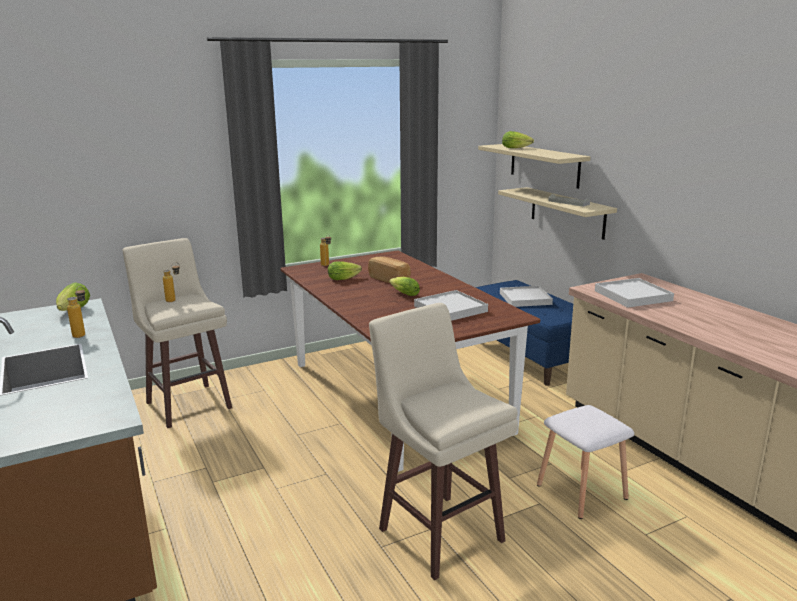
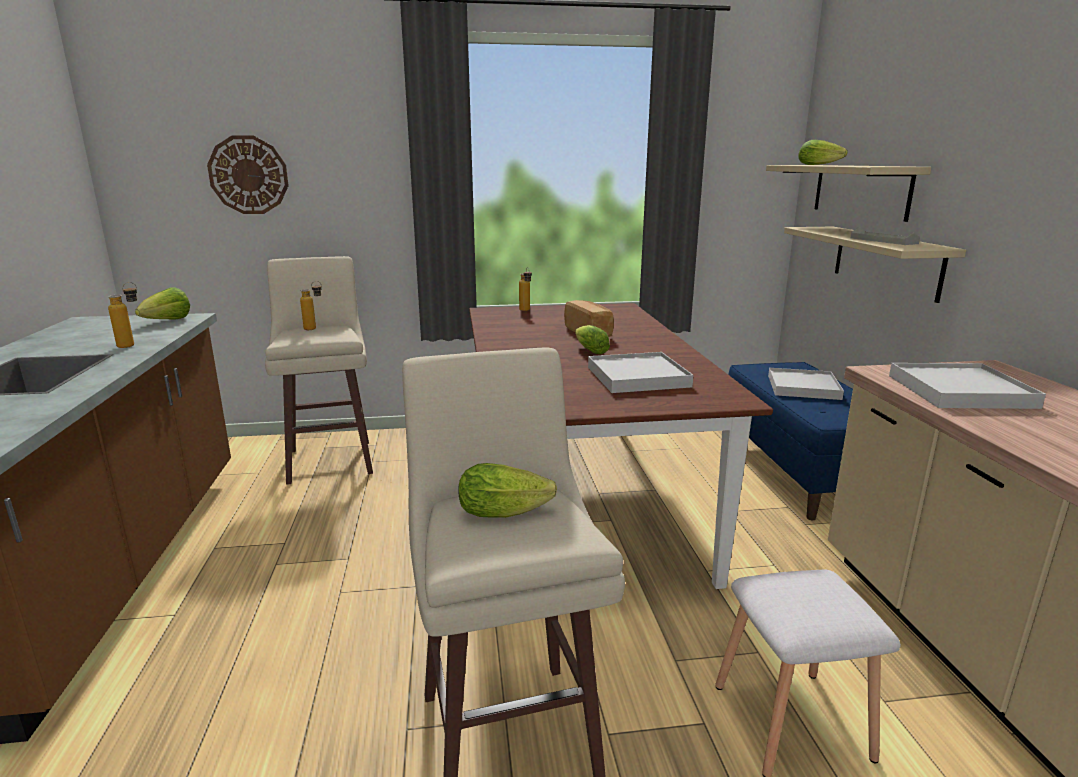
camera: 20 degrees right, 0 degrees up
lettuce [328,262,362,280] -> lettuce moved to [459,463,557,518]
none -> wall clock [207,135,289,214]

